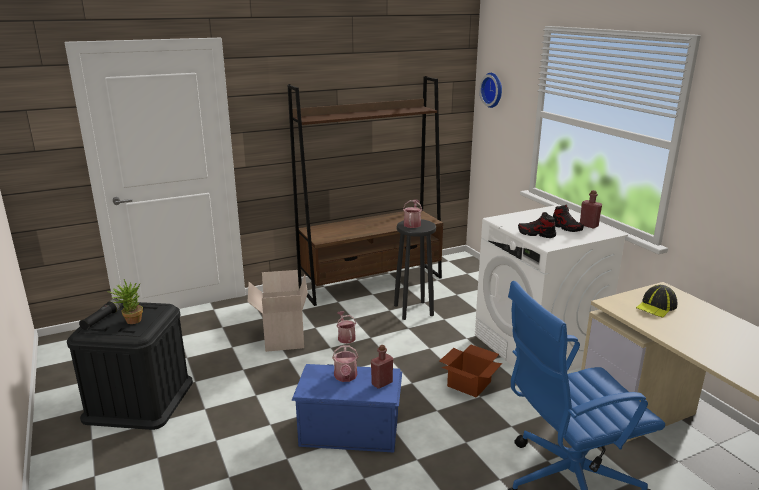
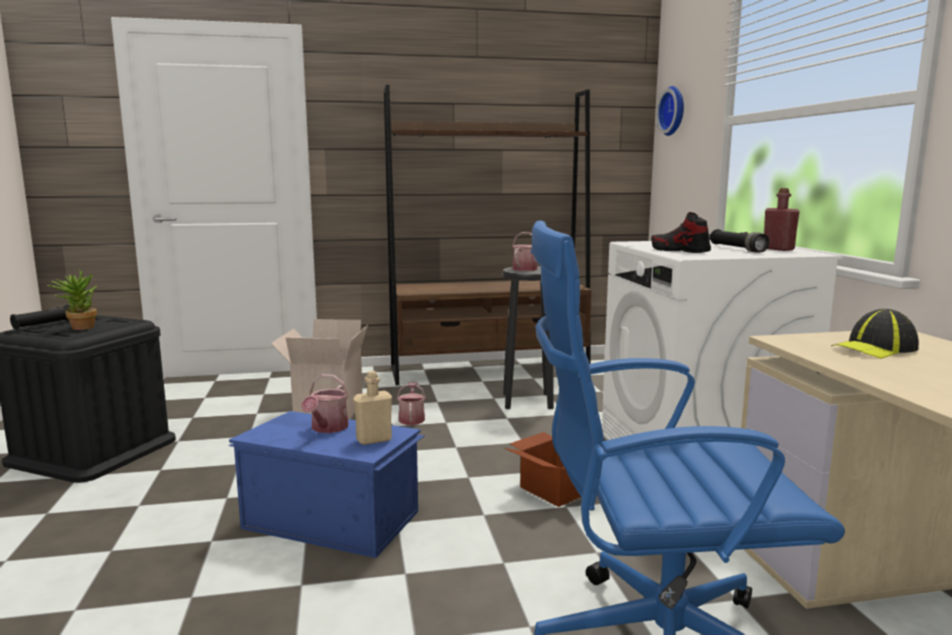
camera: 15 degrees right, 10 degrees down
red bottle [371,345,393,389] -> beige bottle [353,371,392,445]
shoe [553,204,584,232] -> black flashlight [709,229,769,252]

